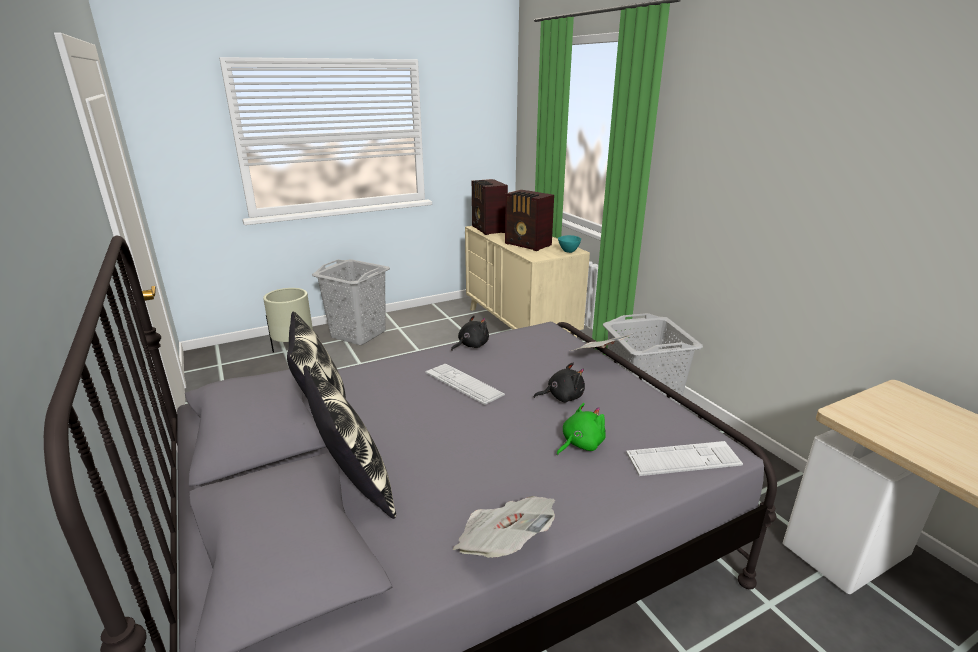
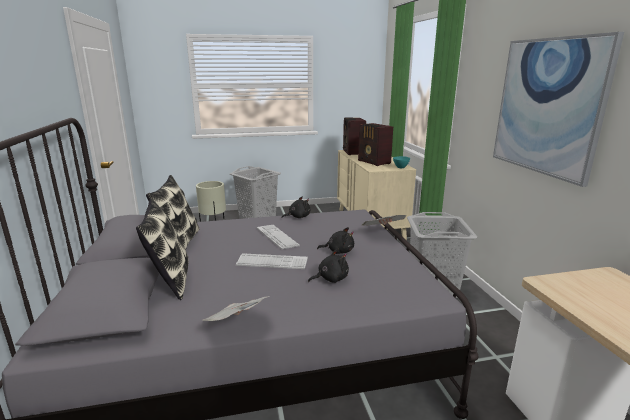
camera: 15 degrees right, 5 degrees down
green plush toy [557,403,606,455] -> black plush toy [308,250,349,283]
keyboard [626,441,743,476] -> keyboard moved to [236,253,308,269]
none -> picture [493,32,624,187]

